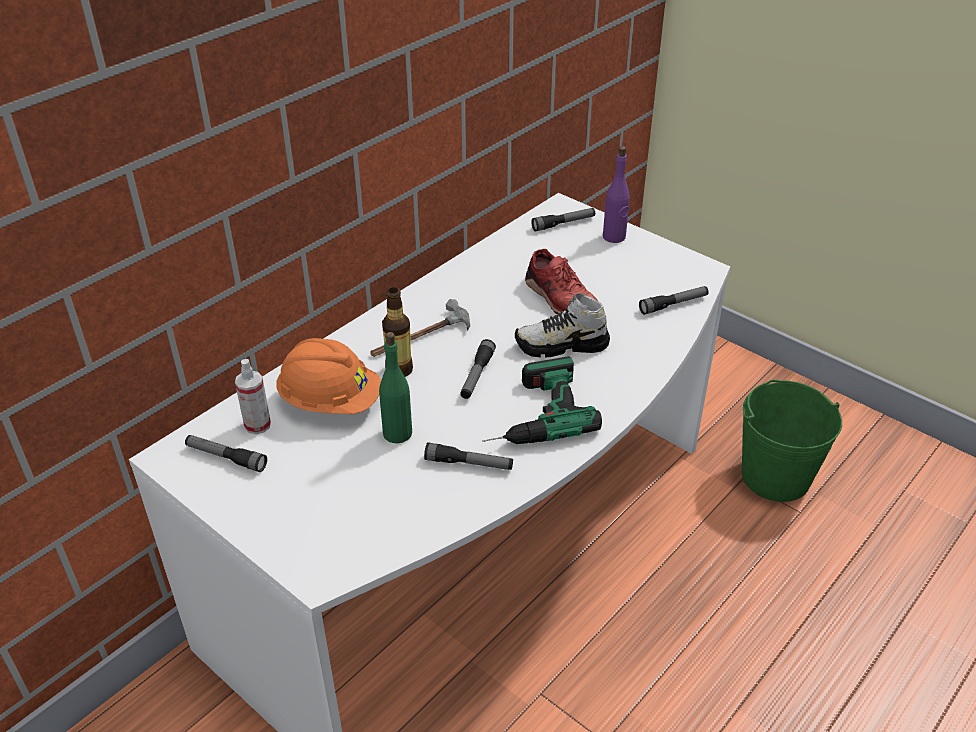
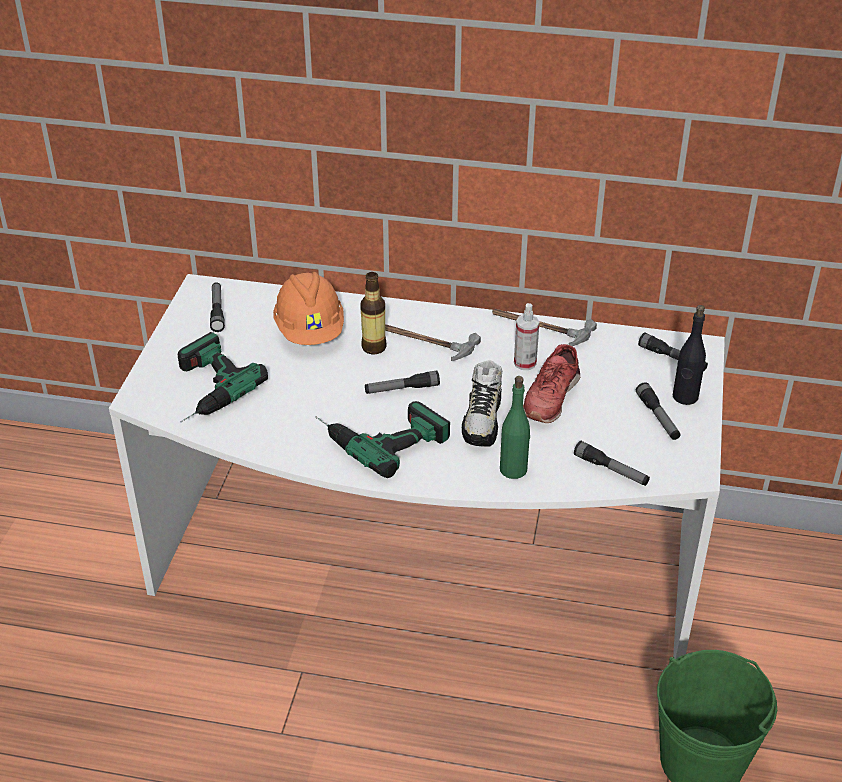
camera: 60 degrees right, 0 degrees up
spray bottle [235,359,271,434] -> spray bottle moved to [514,303,540,370]
green bottle [379,332,412,443] -> green bottle moved to [500,376,530,479]
flashlight [424,442,513,470] -> flashlight moved to [636,382,681,440]
shoe [515,293,610,357] -> shoe turned 135 degrees counterclockwise [462,360,502,447]
purple bottle [603,146,630,243] -> black bottle [672,305,706,405]
none -> power drill [178,332,268,422]
none -> hammer [492,309,597,346]

